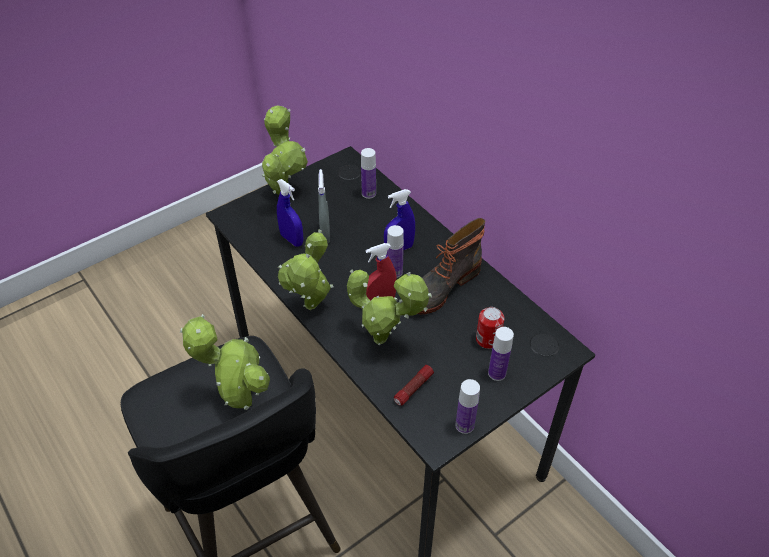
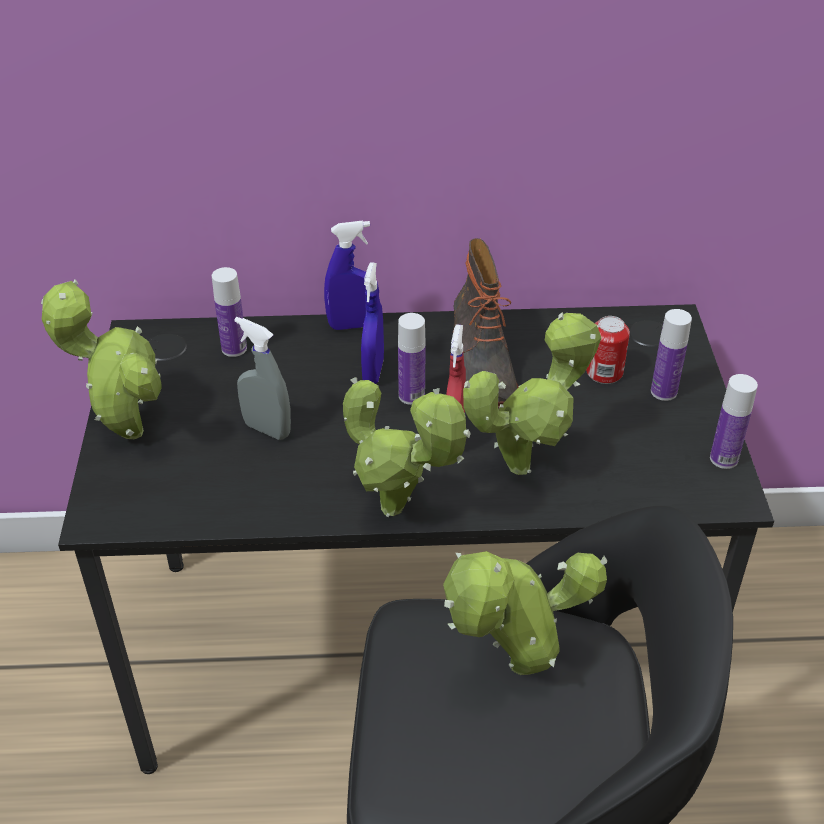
camera: 55 degrees left, 5 degrees down
blue spray bottle [277,179,303,246] -> blue spray bottle moved to [324,221,379,330]
flashlight [394,365,434,405] -> none

